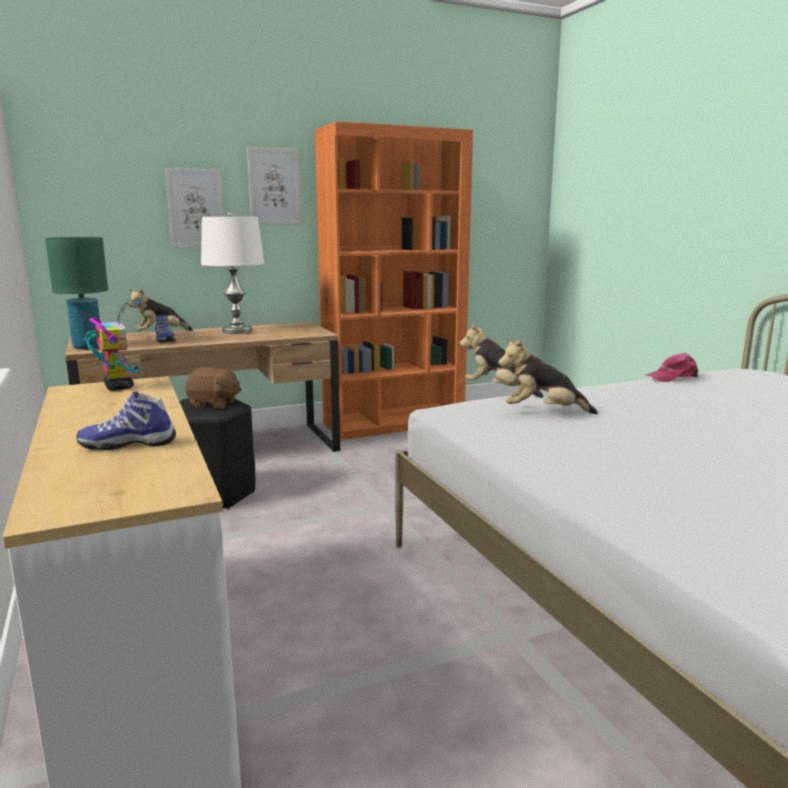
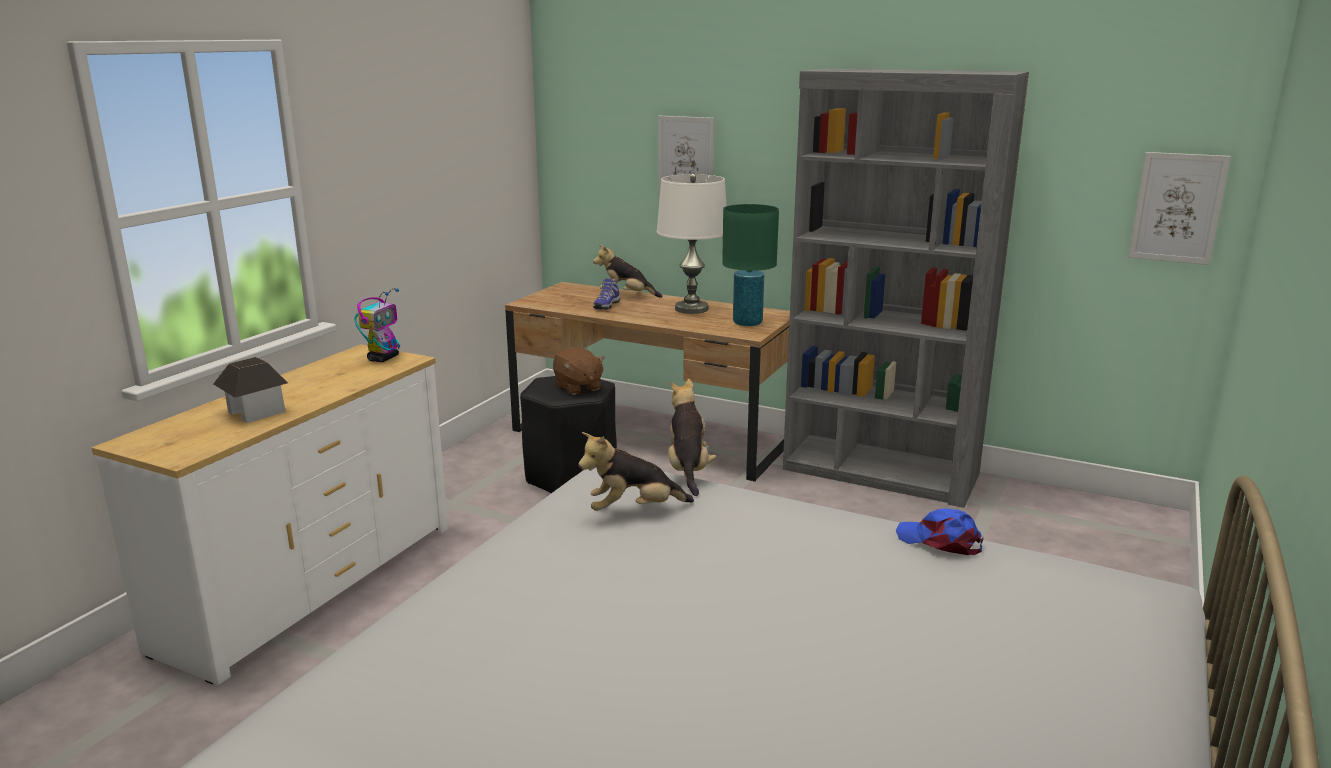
camera: 50 degrees right, 5 degrees up
green table lamp [45,237,108,350] -> green table lamp moved to [722,204,779,326]
shoe [77,392,176,450] -> toy house [213,357,288,423]
picture [247,147,301,224] -> picture moved to [1128,152,1231,265]
orange bookcase [315,121,473,440] -> grey bookcase [783,68,1029,508]
plush toy [498,338,598,414] -> plush toy turned 75 degrees counterclockwise [578,432,694,511]
pink cap [646,353,698,382] -> blue cap [896,508,983,555]

